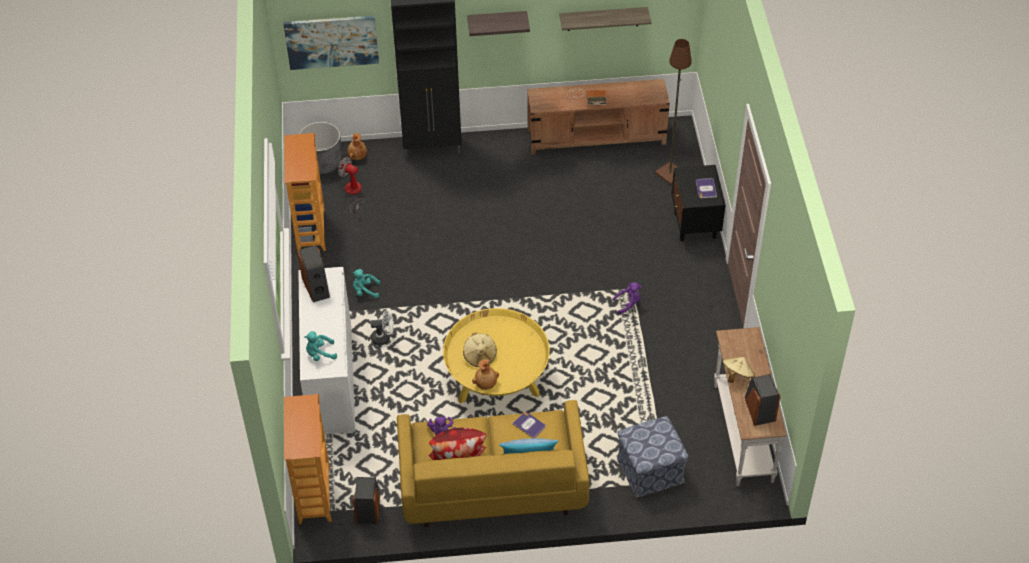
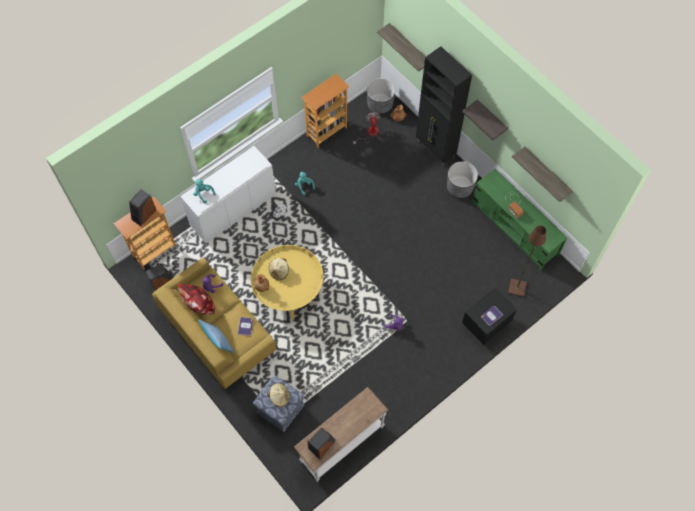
camera: 55 degrees right, 15 degrees up
picture [283,15,379,70] -> shelf [377,23,426,72]
speaker [298,245,330,302] -> speaker moved to [129,189,156,226]
brown tv stand [527,79,670,155] -> green tv stand [472,169,568,271]
beige hat [722,357,755,383] -> beige hat moved to [267,383,289,407]
none -> grey planter [447,161,478,198]

